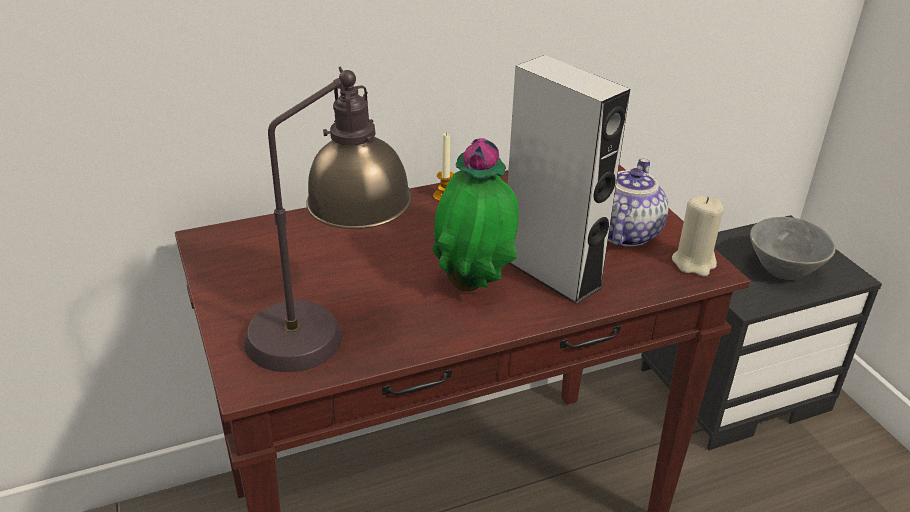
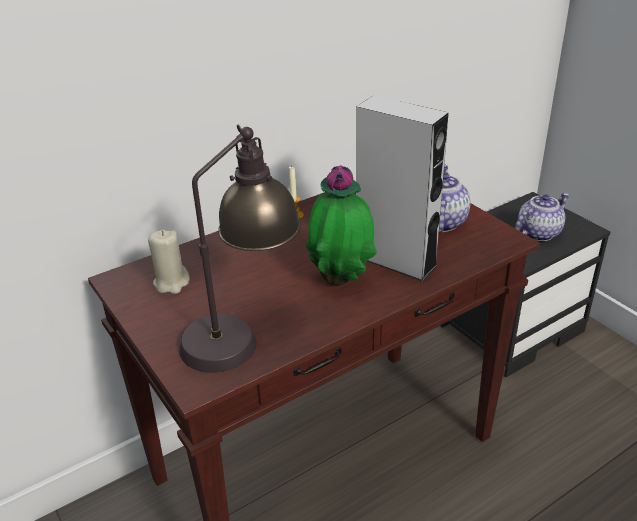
camera: 10 degrees left, 0 degrees up
beige candle [672,196,724,277] -> beige candle moved to [148,230,190,294]
grey bowl [750,217,836,280] -> teapot [515,193,570,241]

